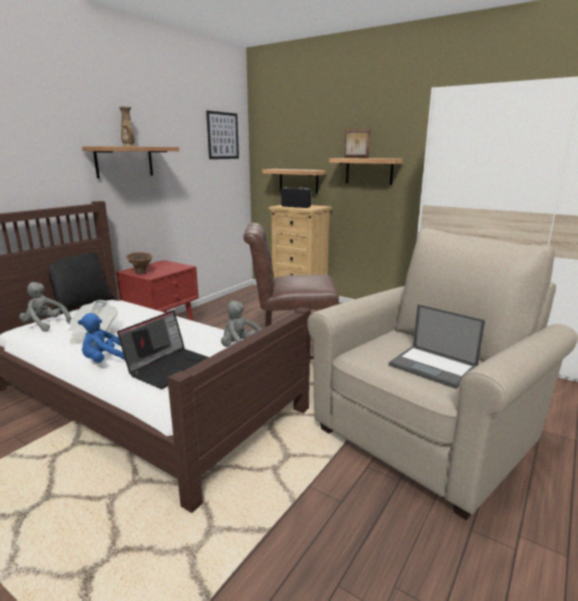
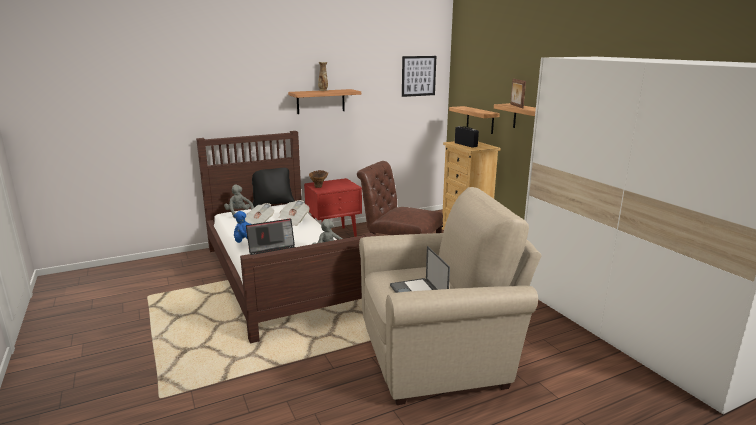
camera: 30 degrees right, 0 degrees up
none -> newspaper [279,200,309,226]

